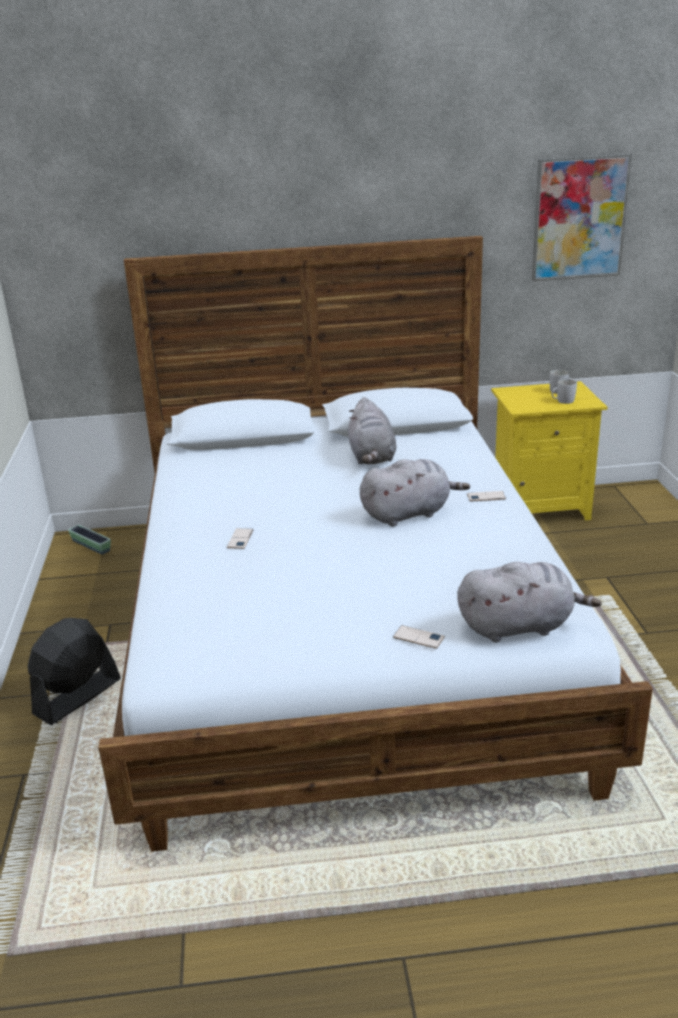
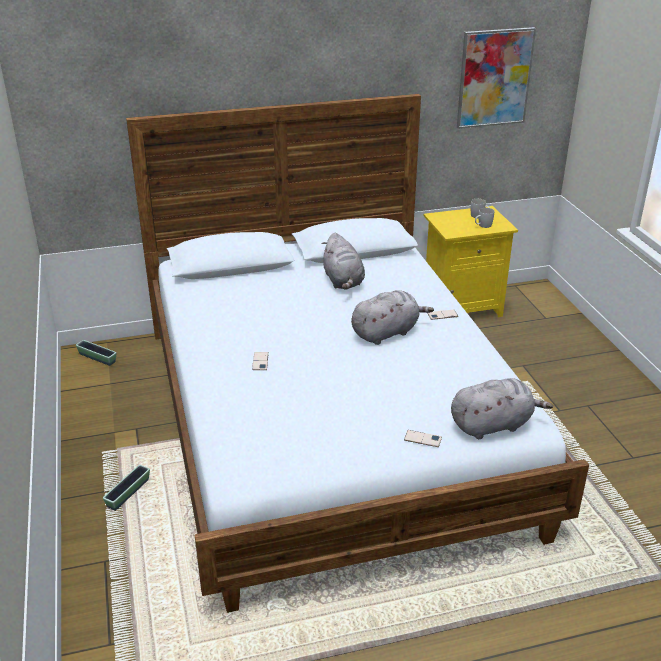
camera: 10 degrees left, 5 degrees up
black fan [28,618,121,725] -> planter [103,465,150,511]

